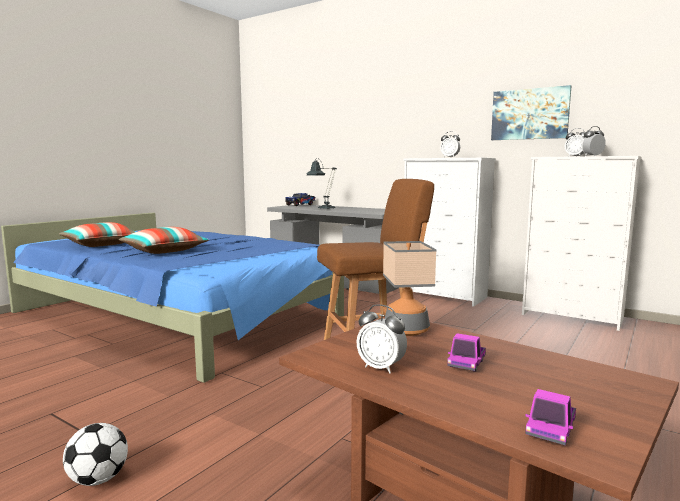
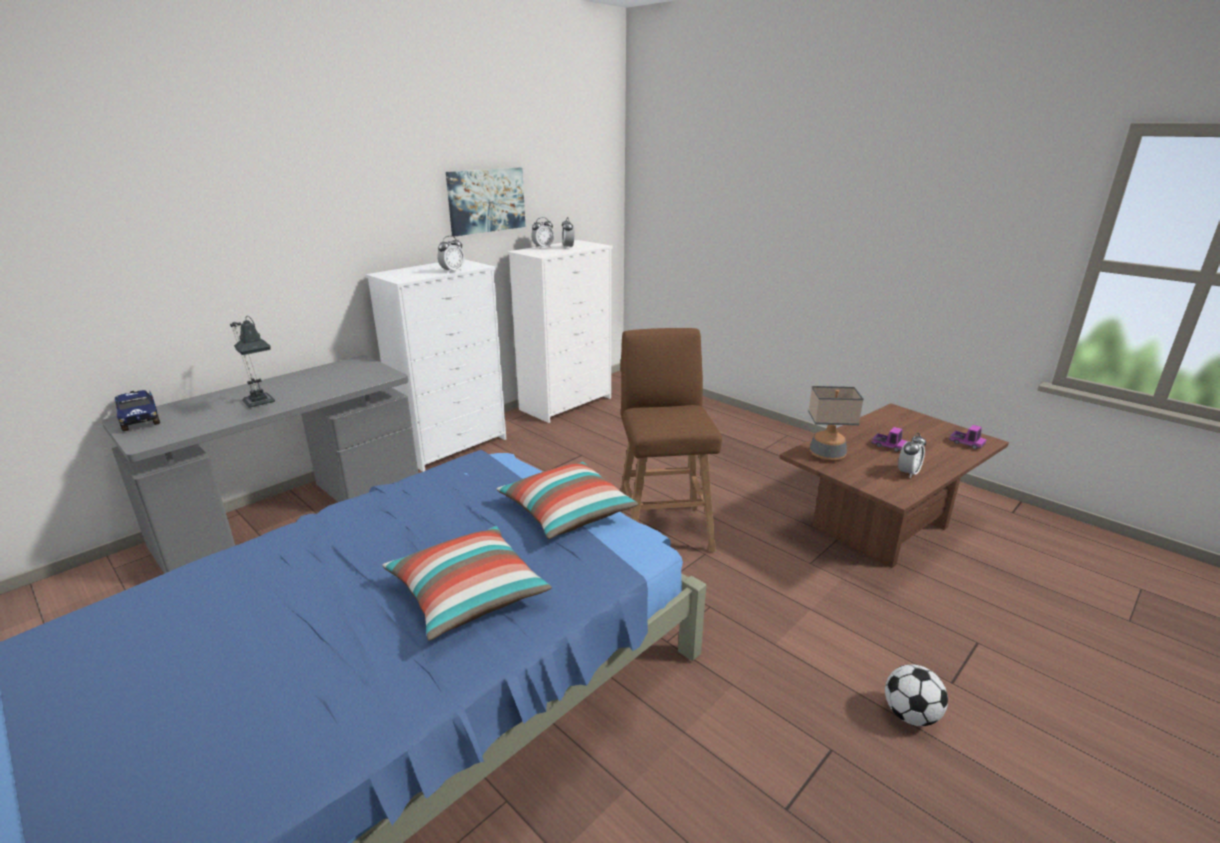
camera: 80 degrees left, 15 degrees up
pillow [59,222,136,247] -> pillow moved to [496,462,638,539]

